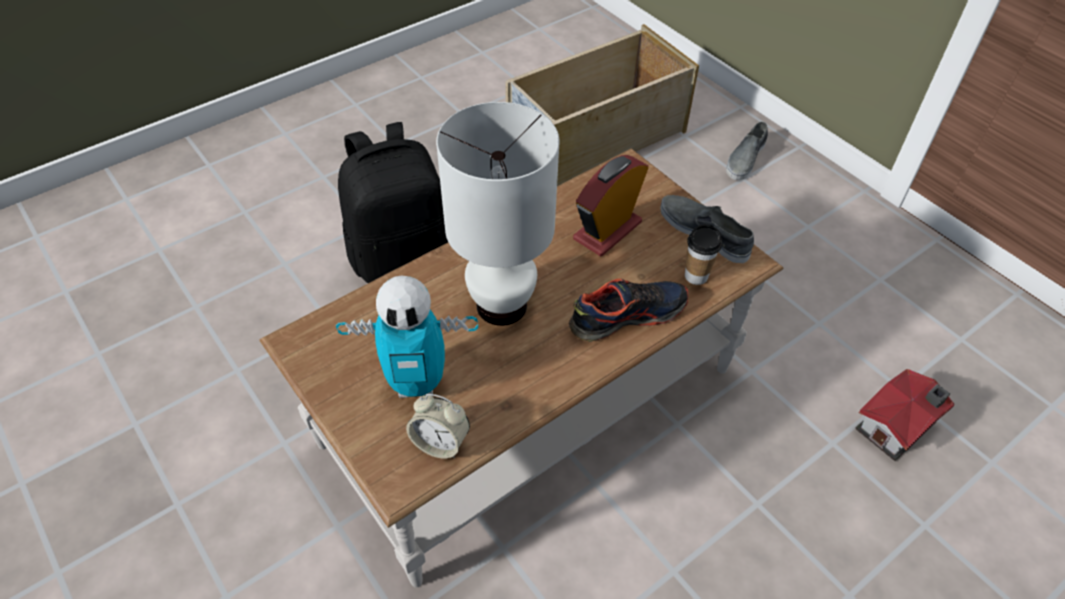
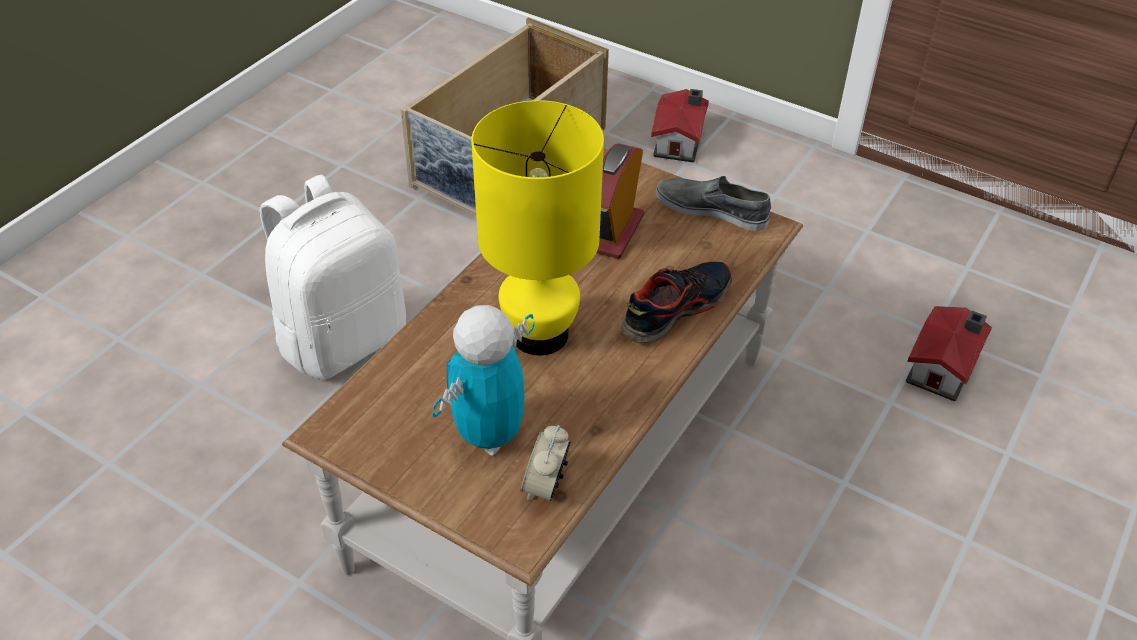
camera: 20 degrees left, 5 degrees down
toy robot [336,275,478,398] -> toy robot turned 150 degrees clockwise [432,305,534,455]
black backpack [338,122,448,283] -> white backpack [260,174,406,379]
alarm clock [406,394,470,458] -> alarm clock turned 105 degrees clockwise [520,425,571,501]
white table lamp [436,102,559,326] -> yellow table lamp [471,100,604,356]
cup [685,224,722,285] -> none
grey shoe [726,121,768,180] -> toy house [651,89,709,162]

